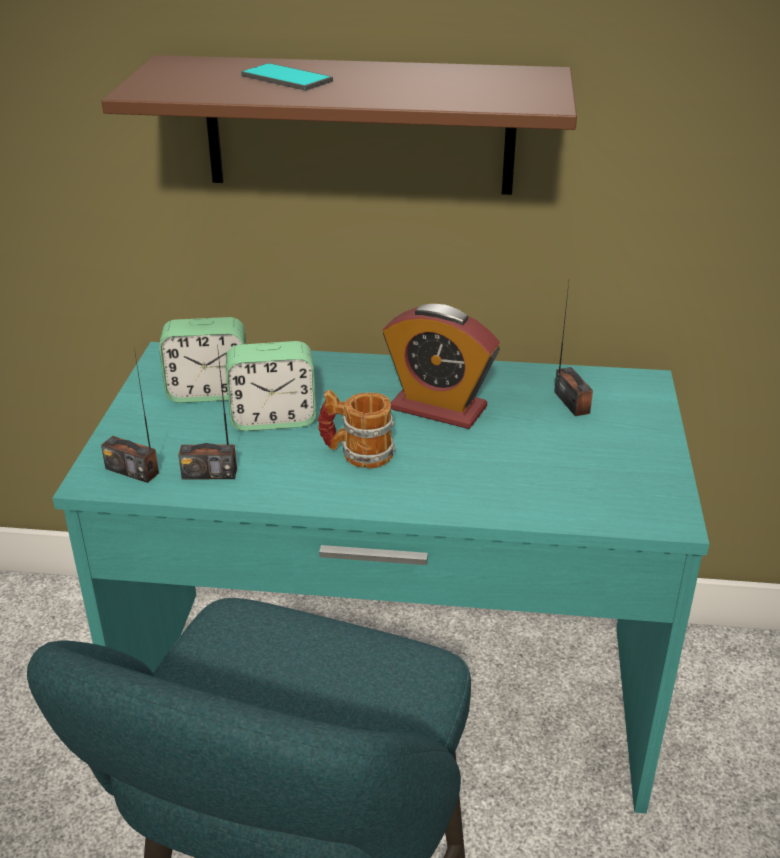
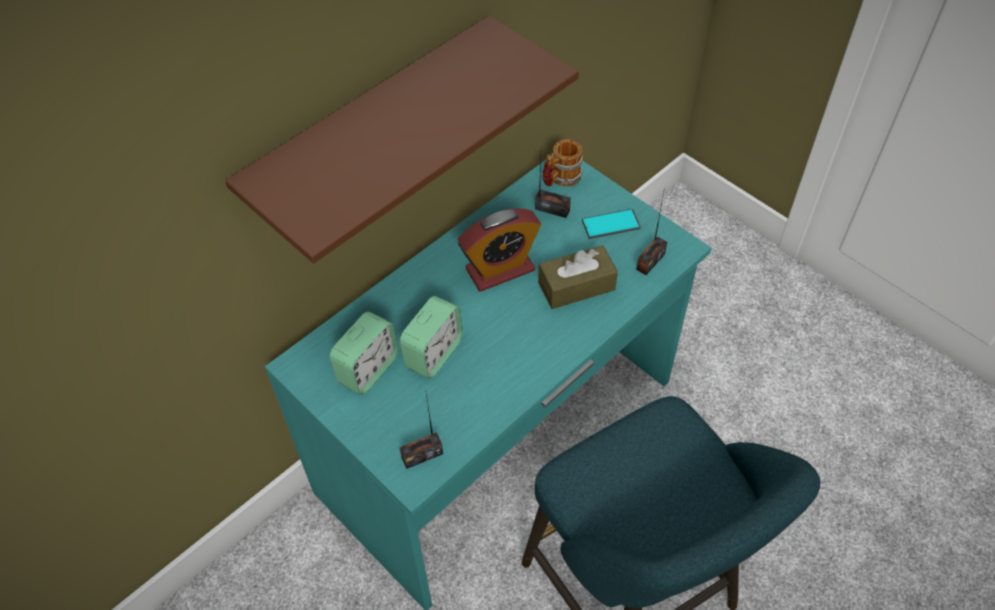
camera: 50 degrees left, 20 degrees up
radio [178,345,237,480] -> radio moved to [636,188,667,275]
phone [241,63,333,91] -> phone moved to [582,209,641,239]
mug [318,390,395,469] -> mug moved to [542,139,583,187]
none -> brown tissue box [538,245,618,309]

